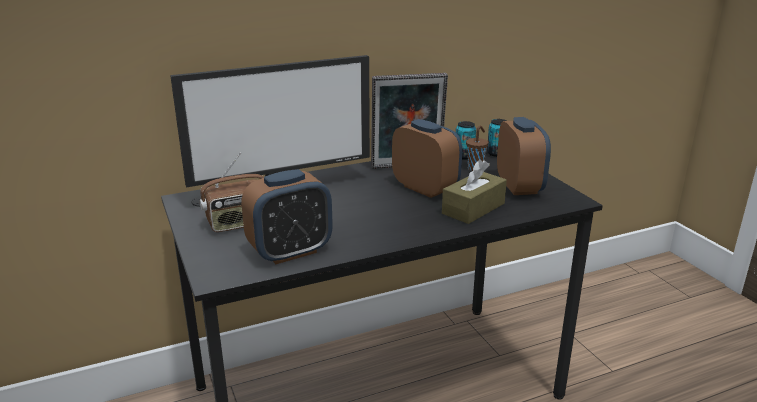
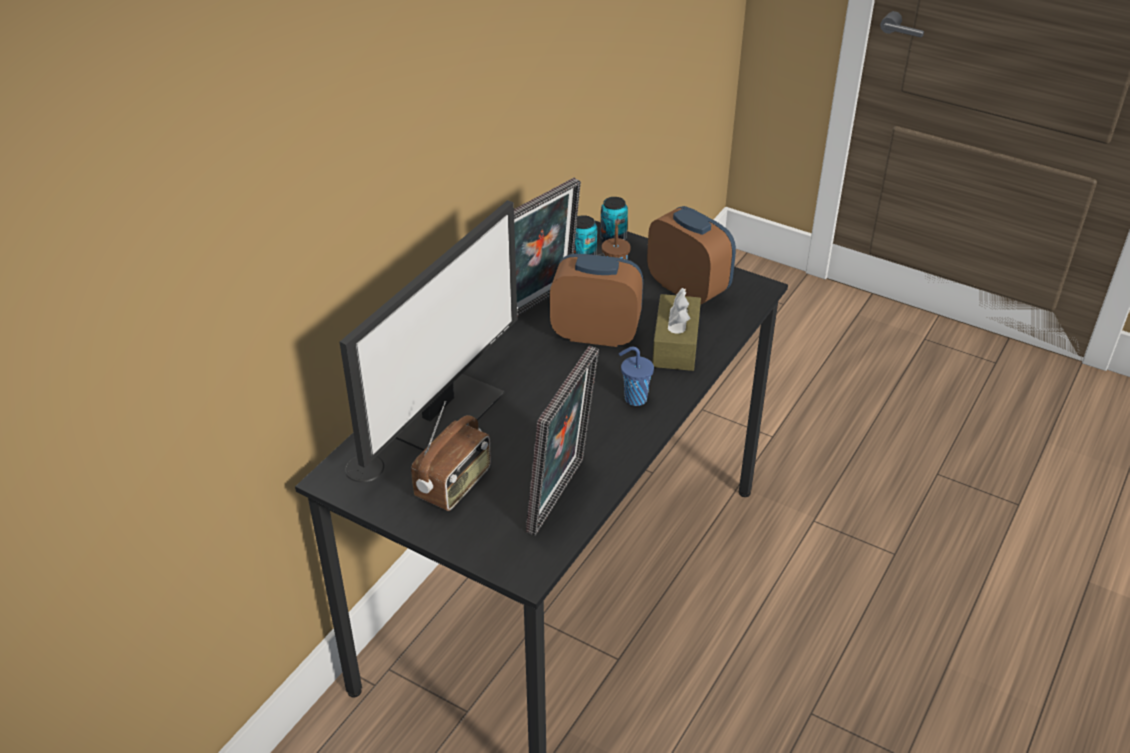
camera: 35 degrees left, 15 degrees up
alarm clock [242,169,333,264] -> picture frame [526,346,599,535]
none -> blue cup [619,347,654,406]

